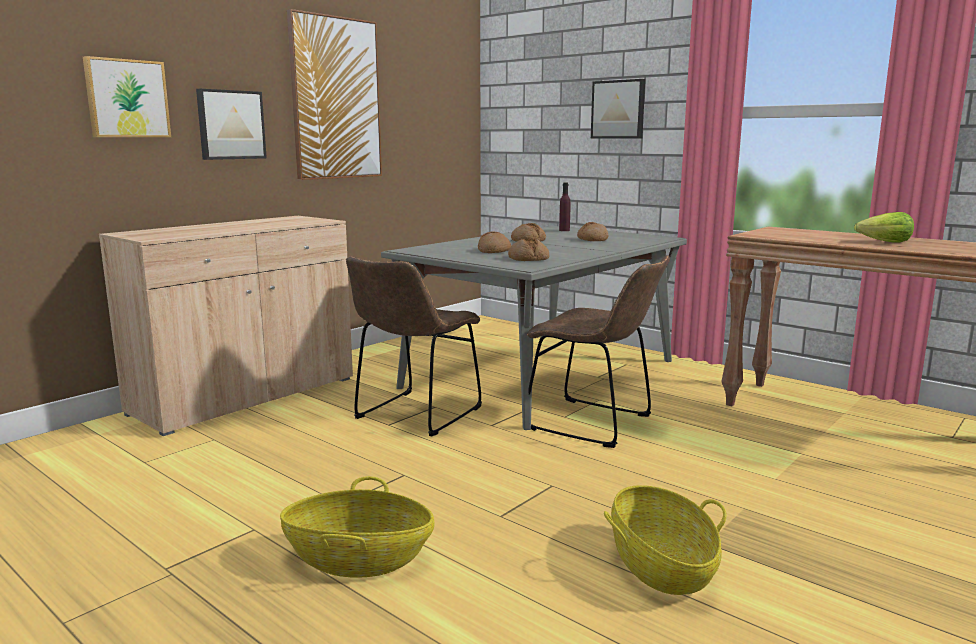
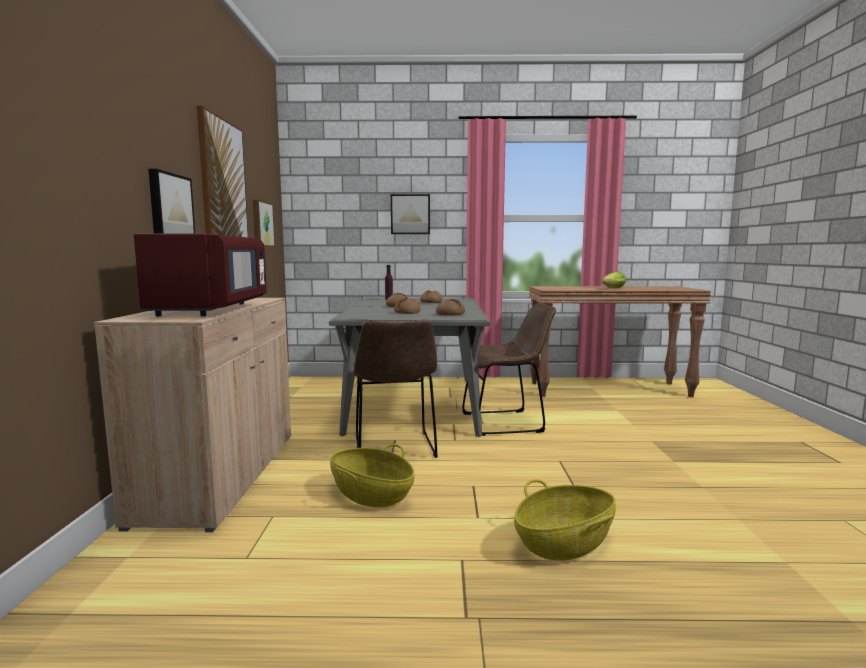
camera: 40 degrees left, 5 degrees down
picture [83,56,171,137] -> picture moved to [253,200,275,247]
basket [604,485,727,595] -> basket moved to [330,444,414,507]
none -> red microwave [134,234,267,316]

